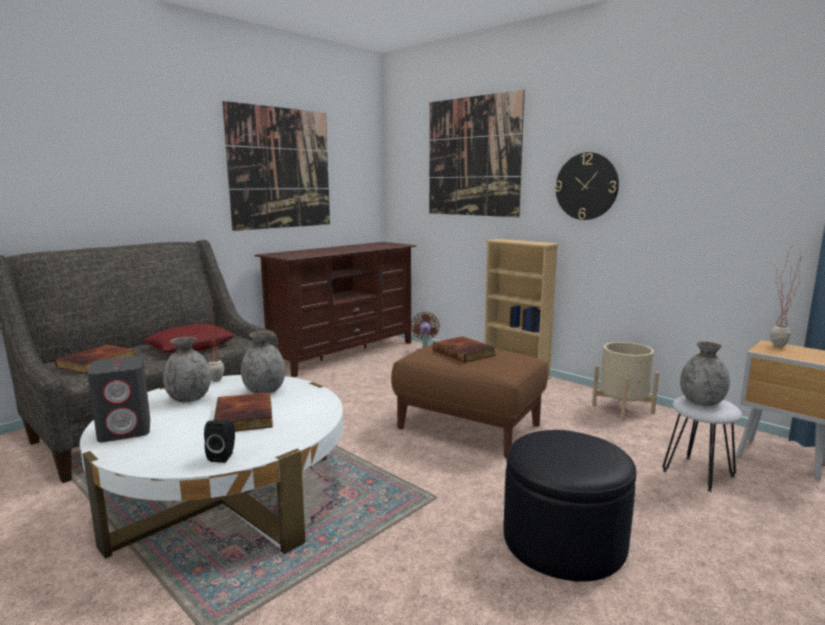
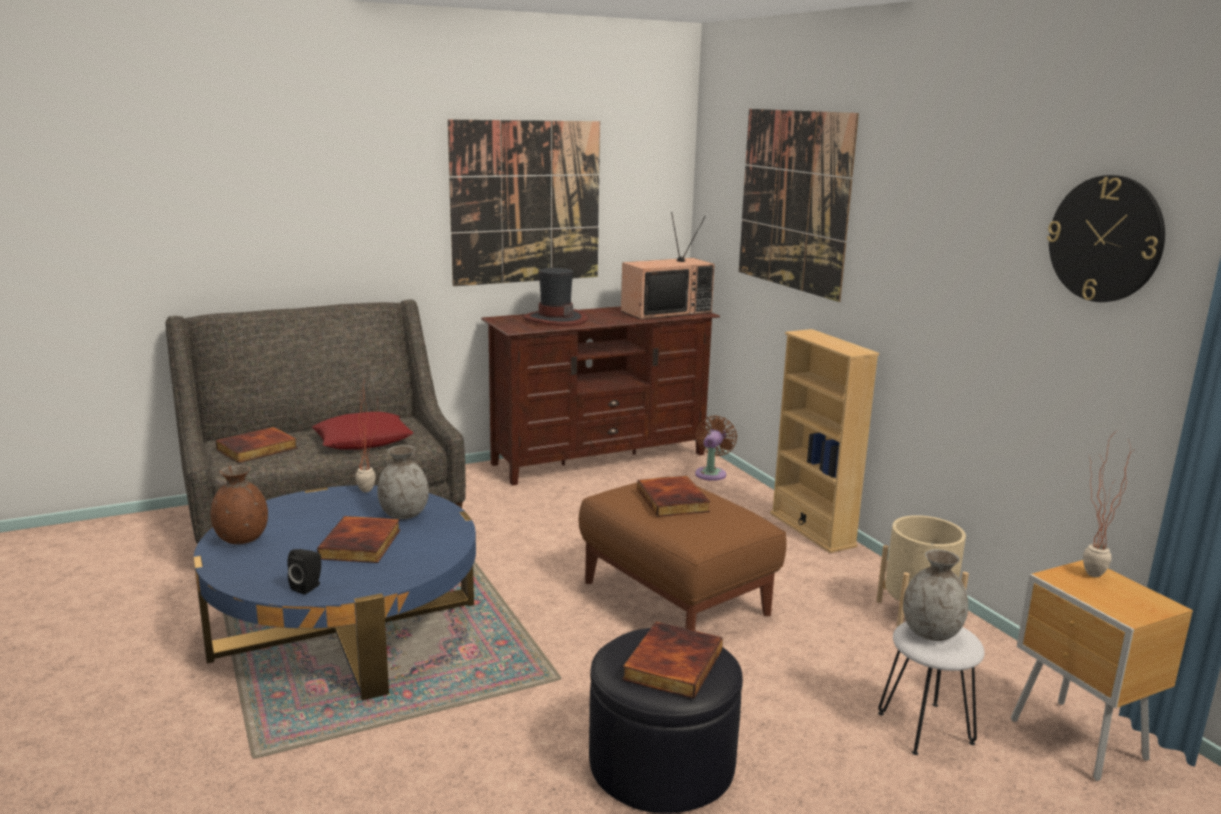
camera: 20 degrees right, 5 degrees up
white coffee table [80,375,343,559] -> blue coffee table [193,485,476,701]
grey speaker [87,356,150,442] -> brown vase [211,465,268,544]
grey vase [163,337,211,402] -> none
wall clock [555,152,619,220] -> wall clock moved to [1047,175,1165,302]
none -> hat [523,268,588,326]
none -> television [621,212,715,320]
none -> book [622,622,723,699]

